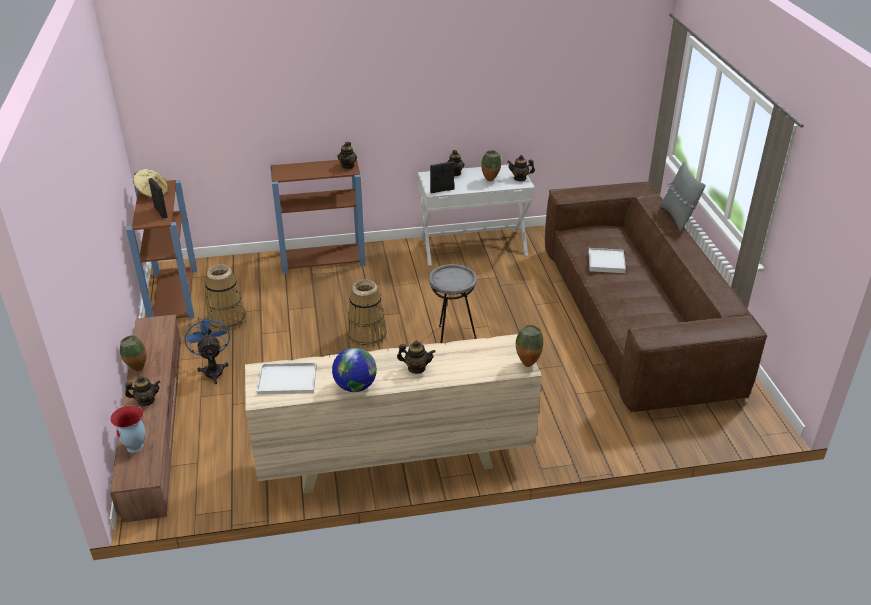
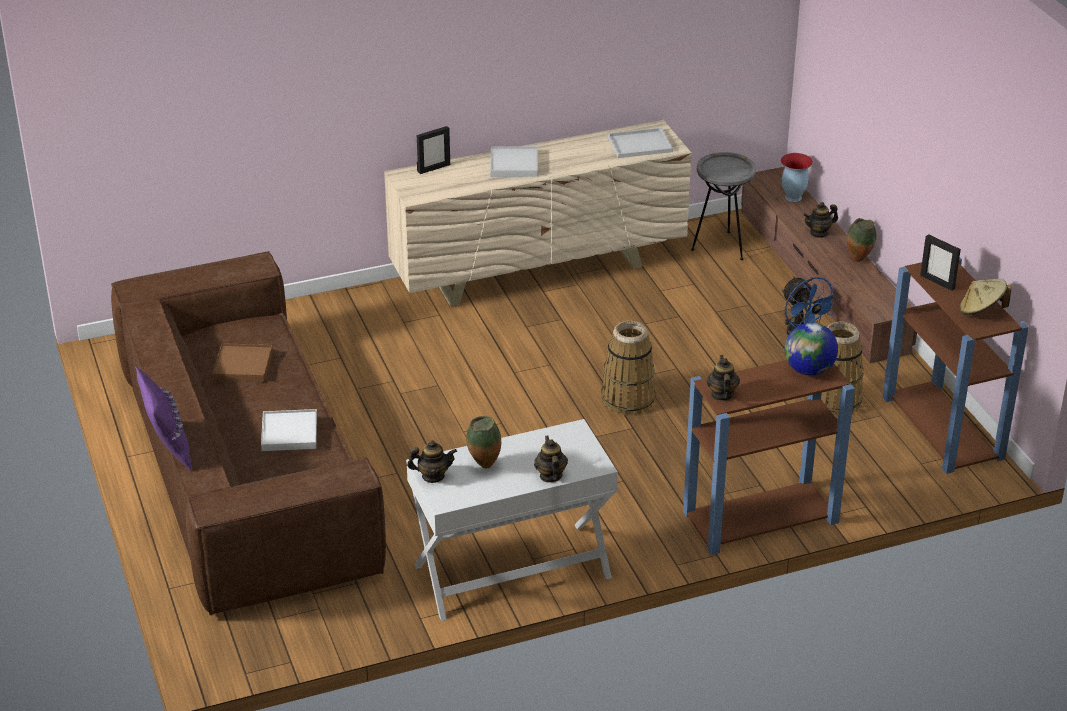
camera: 170 degrees right, 0 degrees up
globe [332,348,377,392] -> globe moved to [785,322,838,376]
teapot [397,340,436,374] -> white tray [490,146,538,177]
grey side table [429,264,477,343] -> grey side table moved to [691,152,756,260]
picture frame [430,161,455,193] -> picture frame moved to [417,126,450,174]
vase [516,325,543,367] -> none
grey pillow [660,162,706,231] -> purple pillow [135,366,192,471]
none -> brown tray [212,343,273,382]

